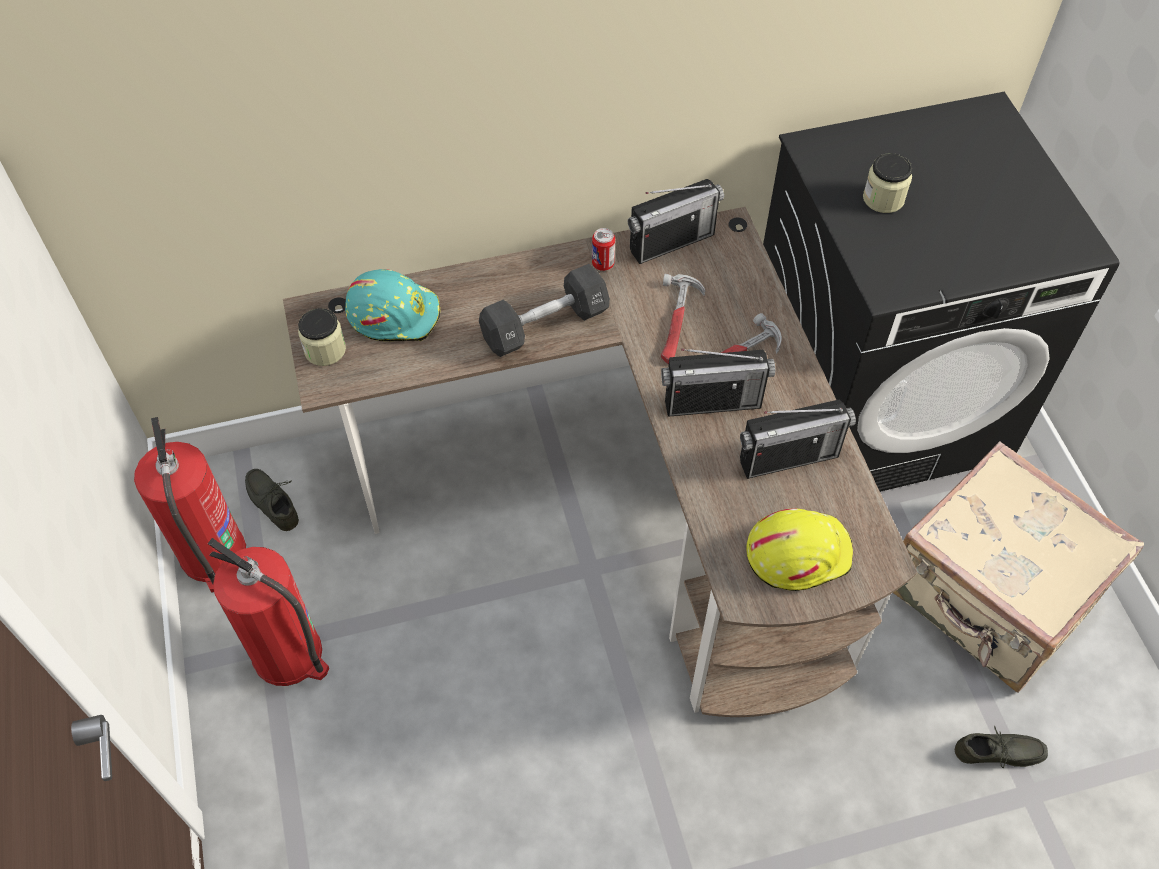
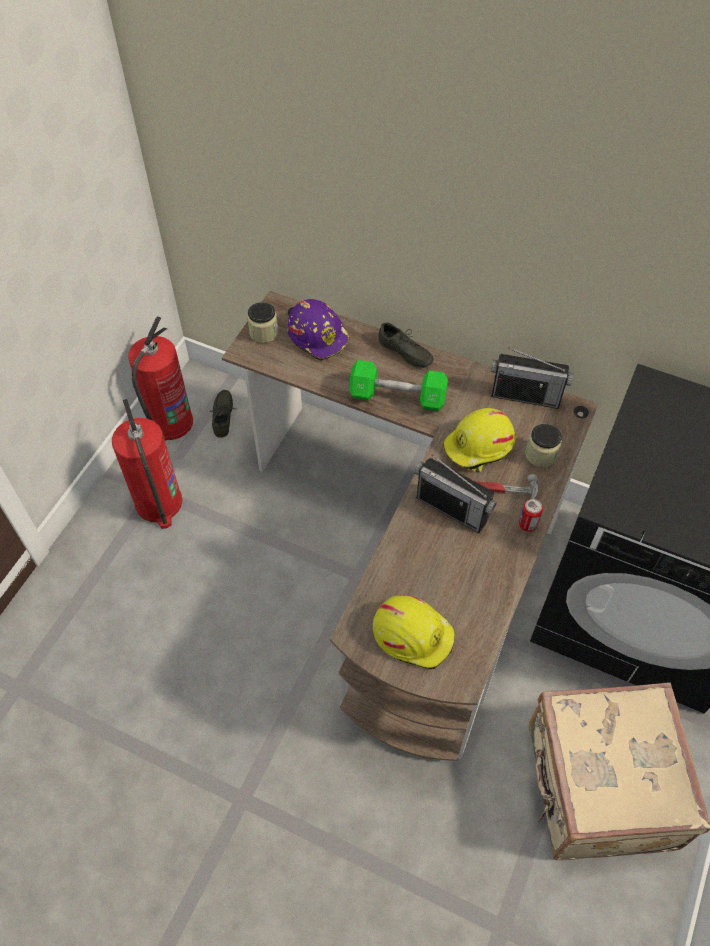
camera: 40 degrees right, 0 degrees up
turquoise hard hat [345,269,440,341] -> purple hard hat [288,299,350,361]
black dumbbell [479,264,610,357] -> green dumbbell [349,360,448,411]
can [592,228,615,271] -> can moved to [519,499,543,532]
hammer [661,274,705,364] -> yellow hard hat [443,408,516,473]
radio [740,400,856,479] -> none
jar [863,153,913,213] -> jar moved to [525,424,562,467]
grey shoe [954,725,1048,768] -> grey shoe moved to [378,322,434,368]

